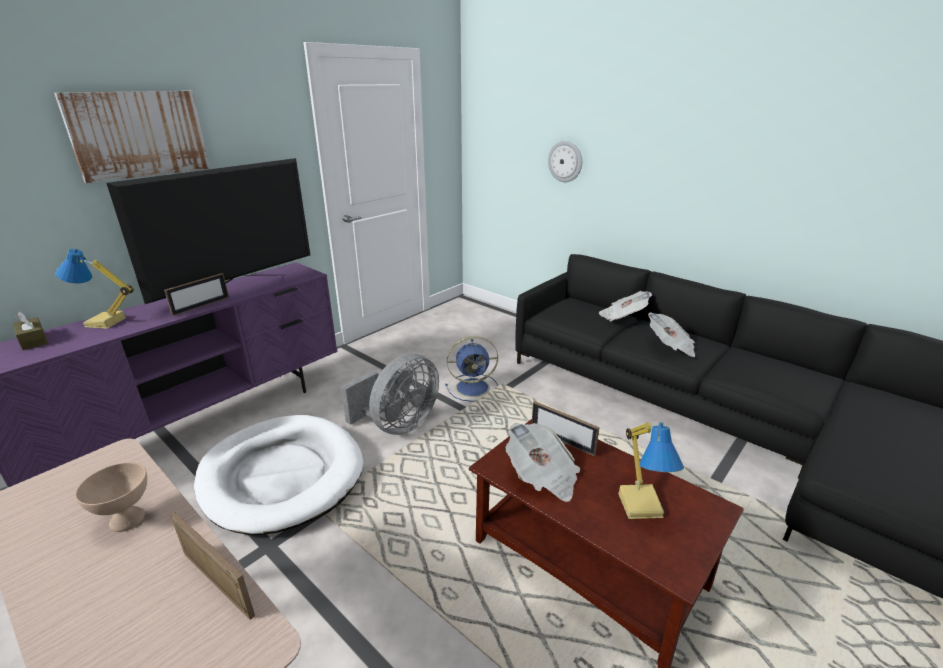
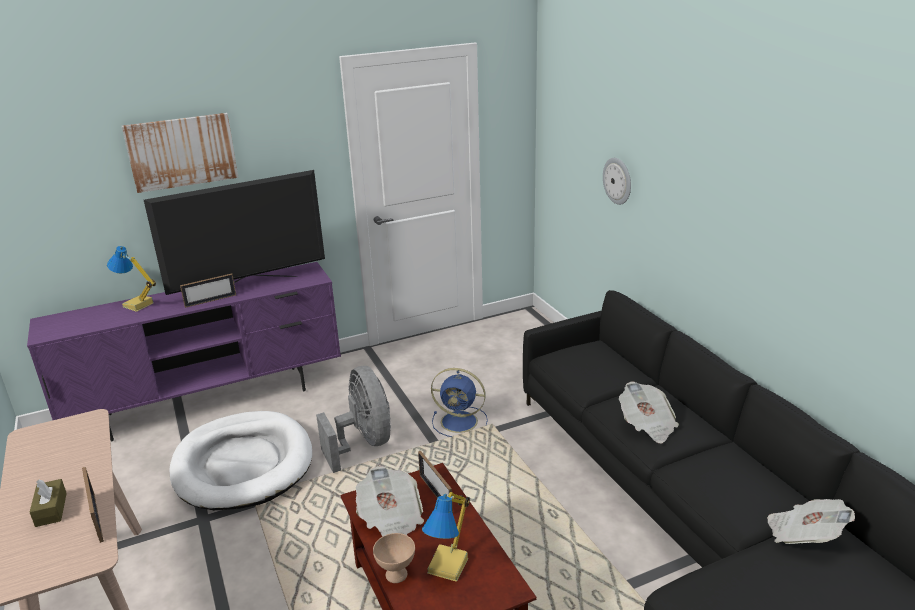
camera: 25 degrees right, 0 degrees up
brown tissue box [13,311,48,350] -> brown tissue box moved to [29,479,67,527]
beige bowl [75,462,147,532] -> beige bowl moved to [373,533,415,583]
grey fan [341,354,439,435] -> grey fan turned 90 degrees counterclockwise [316,366,391,473]
newspaper [599,291,652,321] -> newspaper moved to [767,499,855,544]

